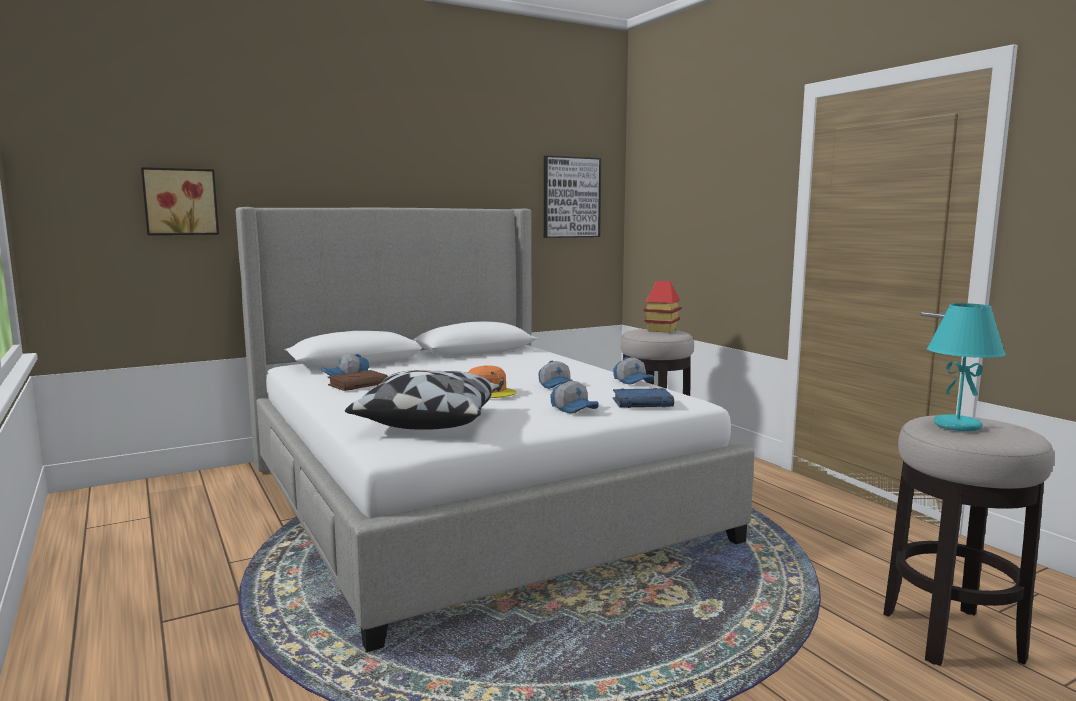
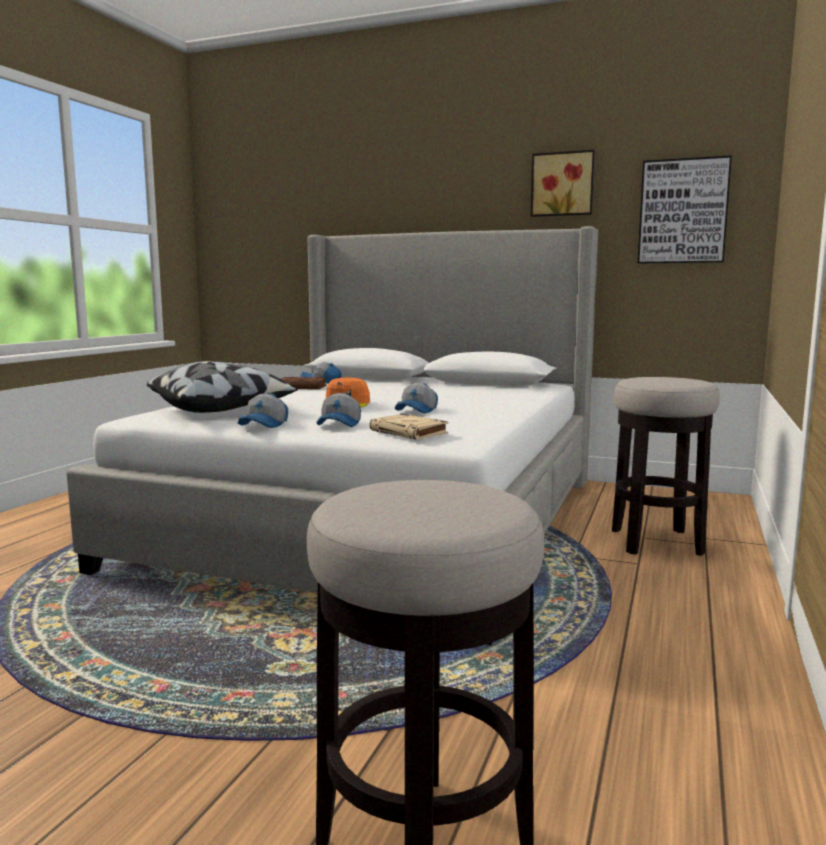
camera: 50 degrees right, 0 degrees up
picture [141,167,219,235] -> picture moved to [530,150,595,217]
cap [613,357,654,385] -> cap moved to [238,393,288,428]
blue book [613,388,674,408] -> beige book [370,414,448,440]
toy house [644,281,681,333] -> none
turquoise table lamp [927,303,1006,431] -> none

